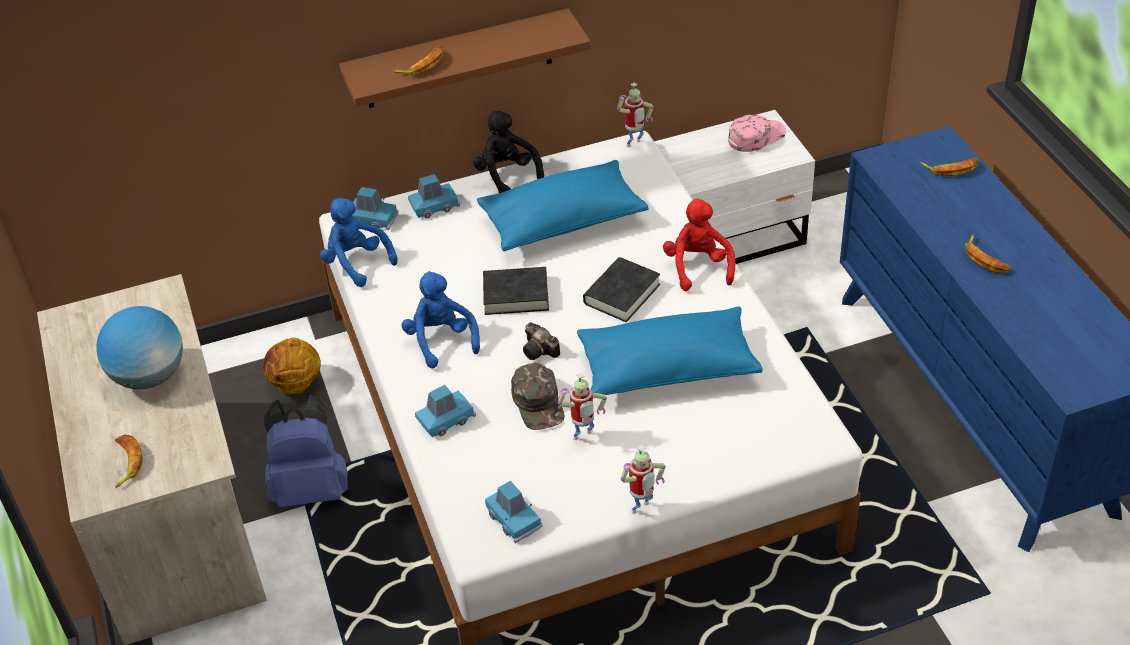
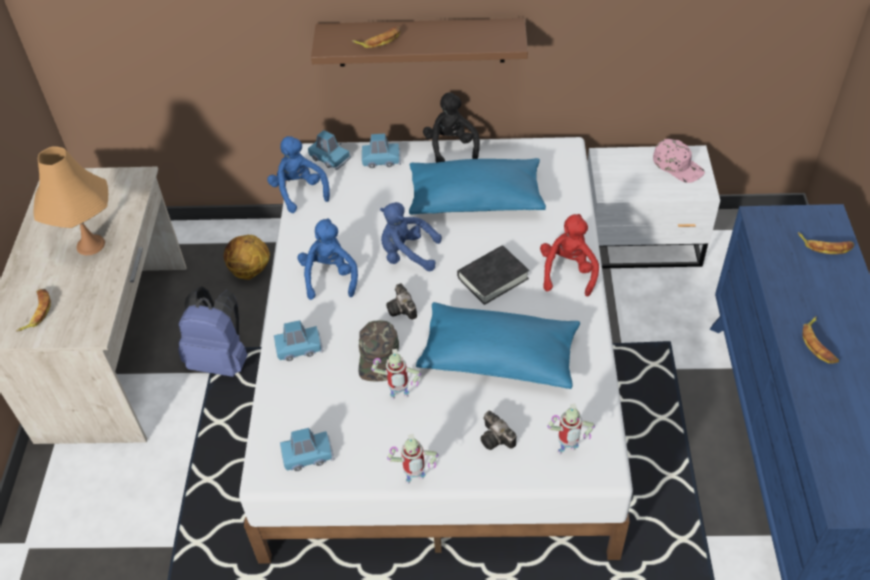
camera: 20 degrees right, 5 degrees up
globe [96,306,183,389] -> orange table lamp [34,146,108,255]
black book [483,267,549,315] -> blue plush toy [380,202,442,272]
blue toy car [485,481,543,543] -> blue toy car turned 90 degrees counterclockwise [280,428,334,471]
toy robot [617,82,654,148] -> toy robot moved to [547,403,595,454]
pink cap [728,115,786,152] -> pink cap turned 60 degrees clockwise [653,139,705,183]
none -> camera [481,411,516,450]

